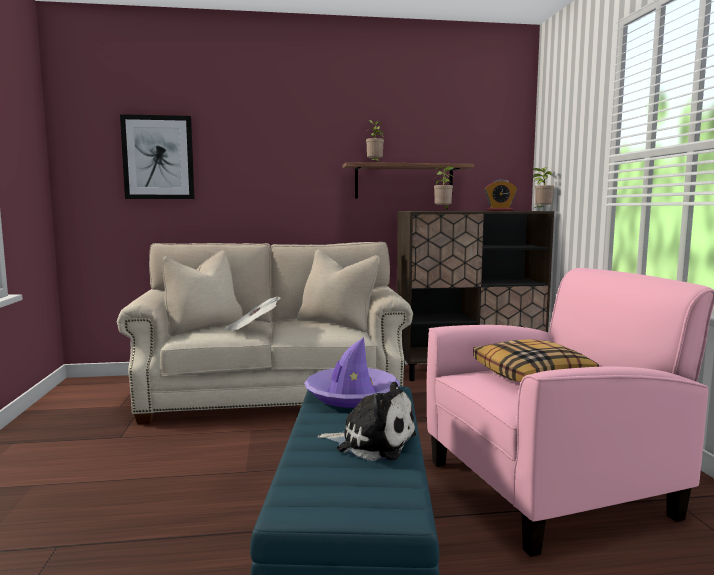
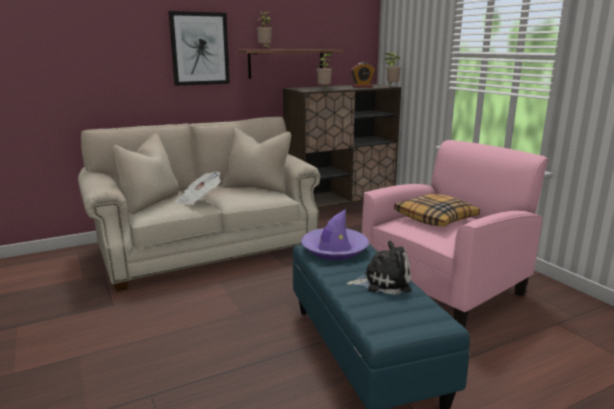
camera: 20 degrees left, 10 degrees up
picture [120,114,195,199] -> picture moved to [169,11,230,86]

